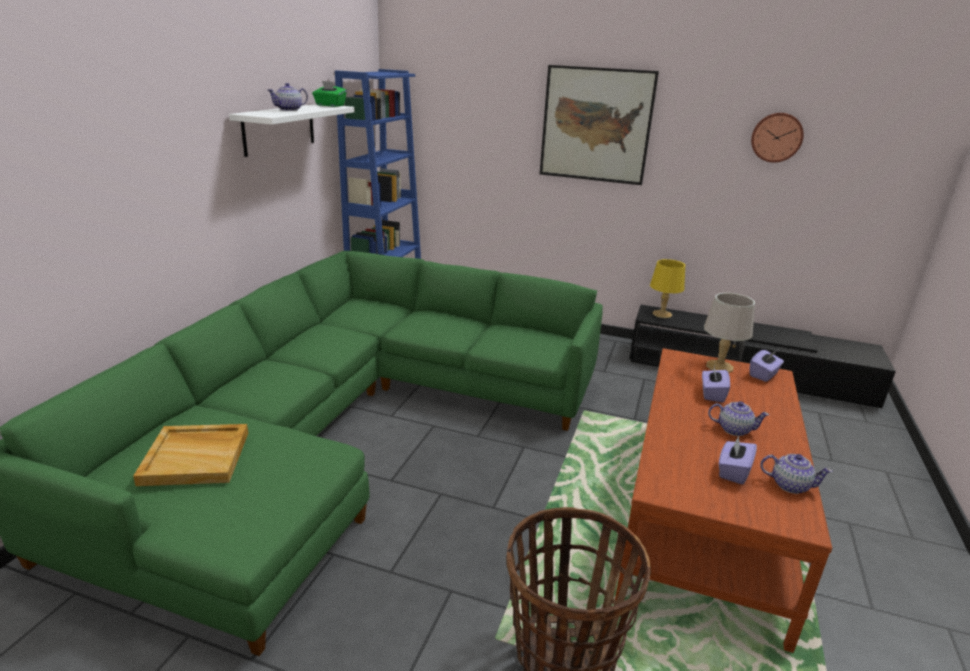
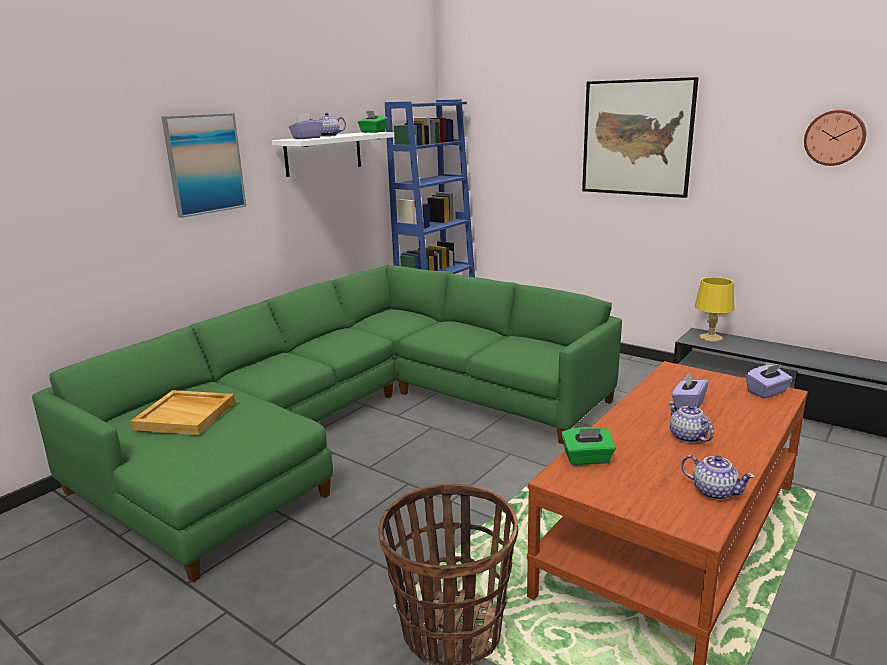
camera: 20 degrees right, 5 degrees down
grey table lamp [704,293,755,373] -> none
teapot [708,401,769,436] -> teapot turned 150 degrees counterclockwise [668,401,714,443]
purple tissue box [719,436,757,484] -> purple tissue box moved to [289,114,323,139]
none -> picture [161,113,247,218]
none -> green tissue box [562,427,616,465]

